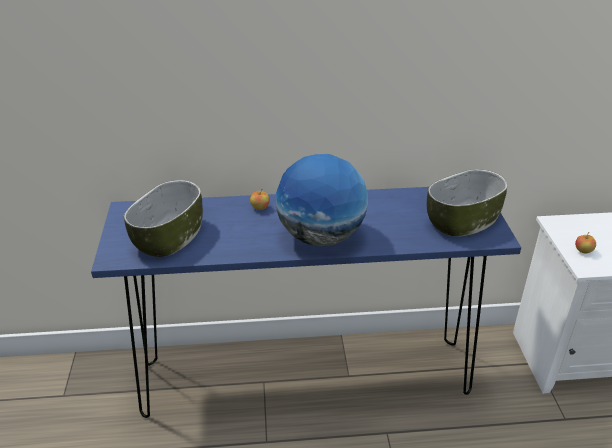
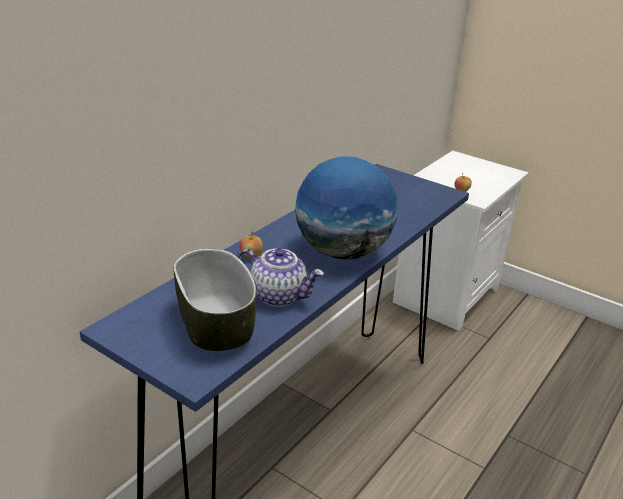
camera: 50 degrees left, 5 degrees down
bowl [427,169,508,237] -> none
none -> teapot [238,248,324,307]

